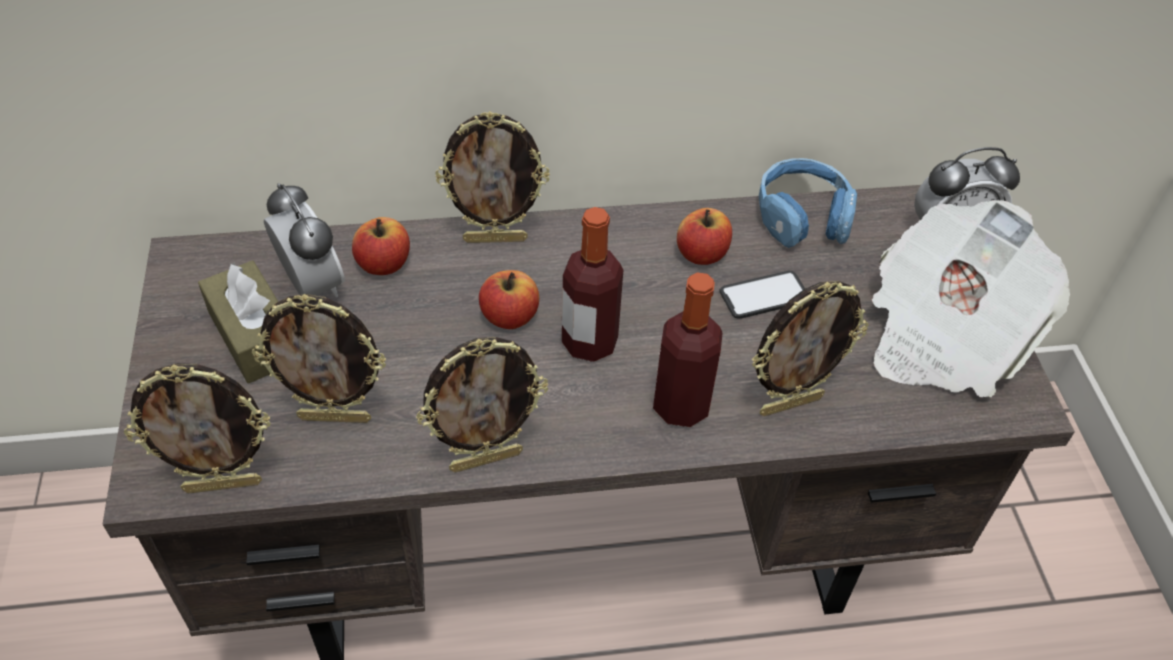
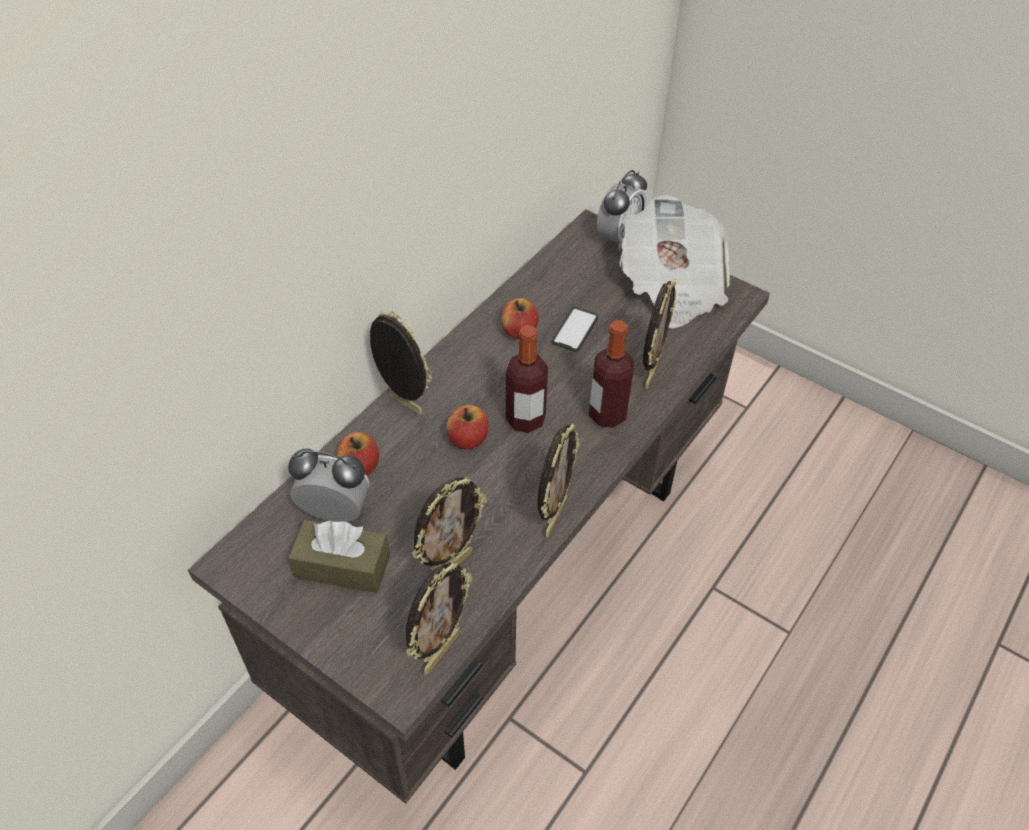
camera: 45 degrees left, 0 degrees up
picture frame [435,111,550,243] -> picture frame turned 90 degrees counterclockwise [370,311,432,416]
blue headphones [759,158,857,248] -> none

